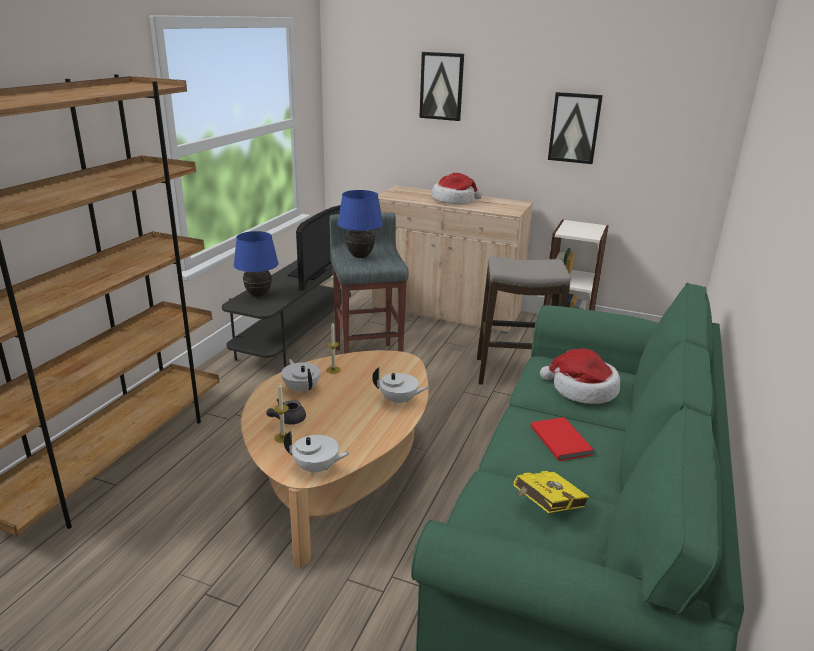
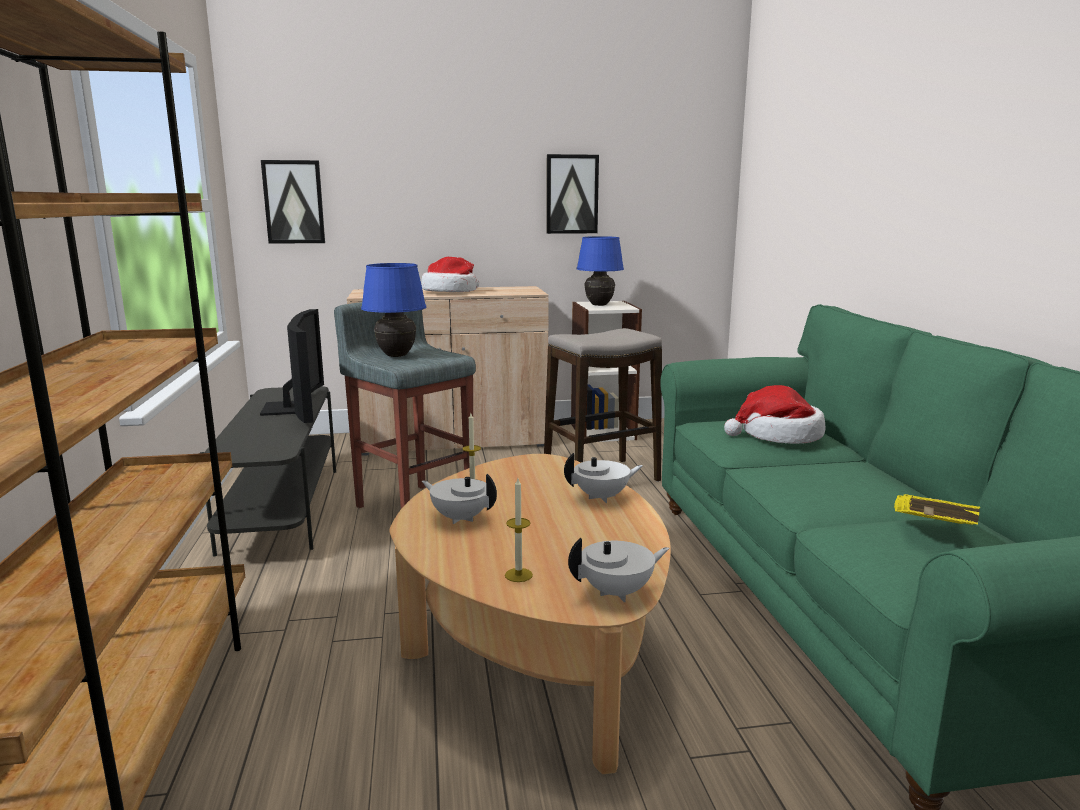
camera: 30 degrees left, 10 degrees down
blue table lamp [234,231,279,297] -> blue table lamp moved to [577,236,624,306]
grey teapot [267,398,306,425] -> none
picture [419,52,464,121] -> picture moved to [261,160,325,244]
red book [531,417,594,461] -> none

